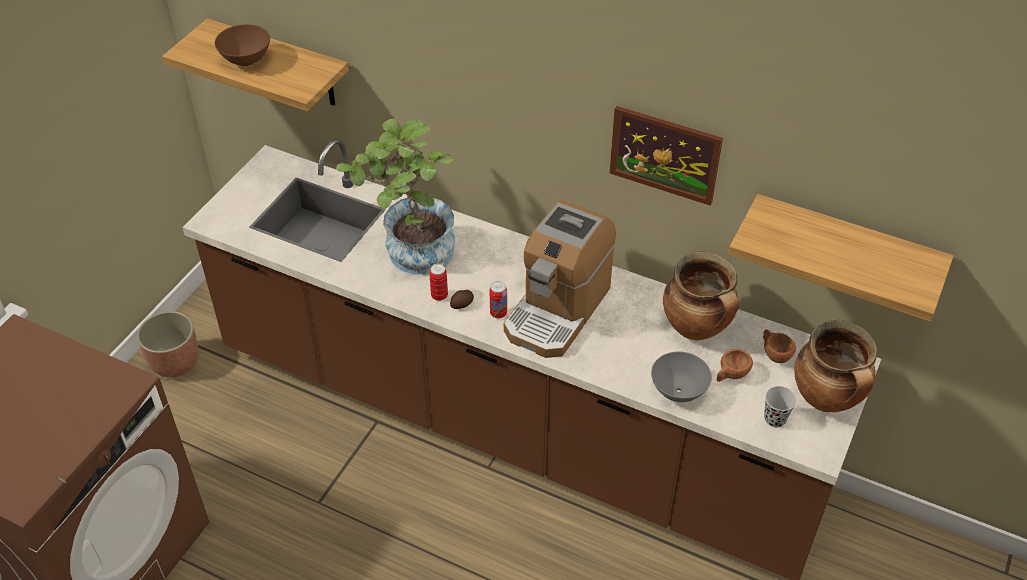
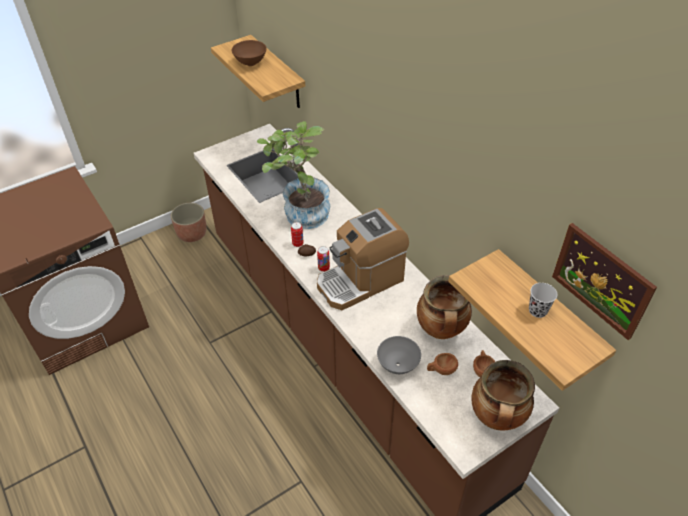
camera: 30 degrees right, 0 degrees up
picture [609,106,723,206] -> picture moved to [552,223,657,340]
black cup [764,386,797,428] -> black cup moved to [529,283,557,318]

